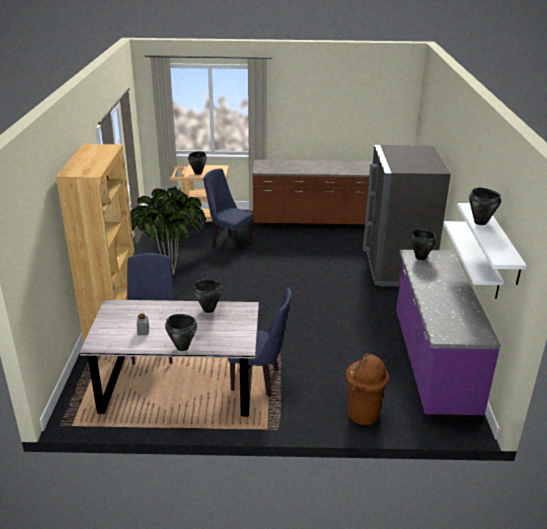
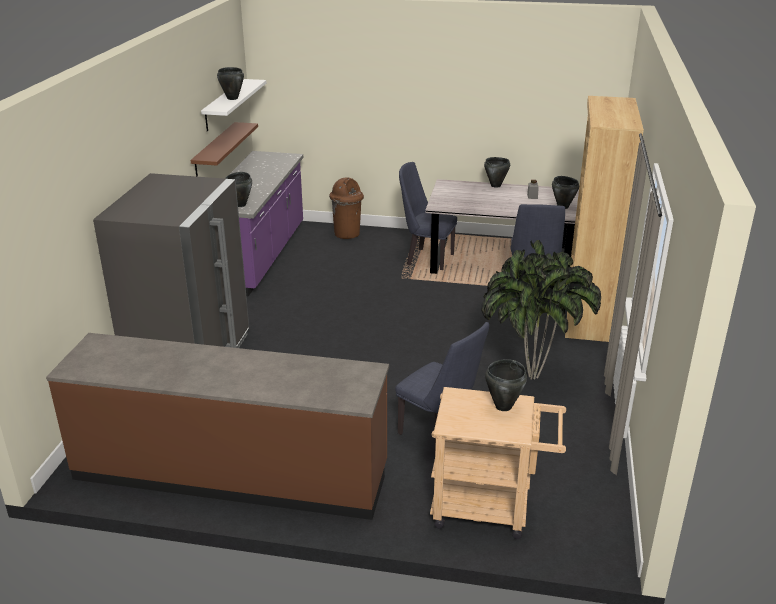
camera: 170 degrees left, 0 degrees up
black cooking pot [194,279,222,313] -> black cooking pot moved to [552,176,579,209]
white shelf [443,221,504,299] -> brown shelf [190,122,258,177]

